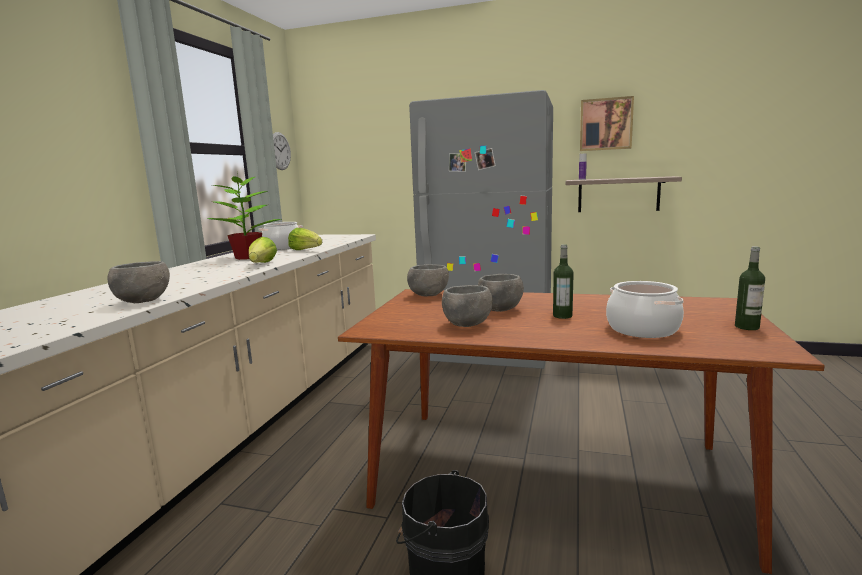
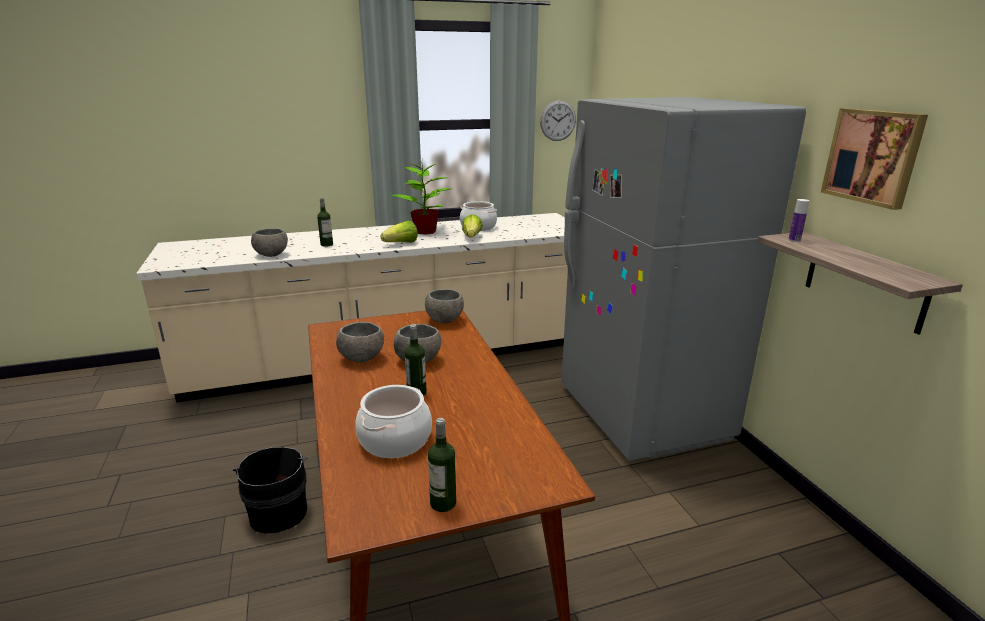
camera: 55 degrees right, 10 degrees up
none -> bottle [317,198,333,246]

